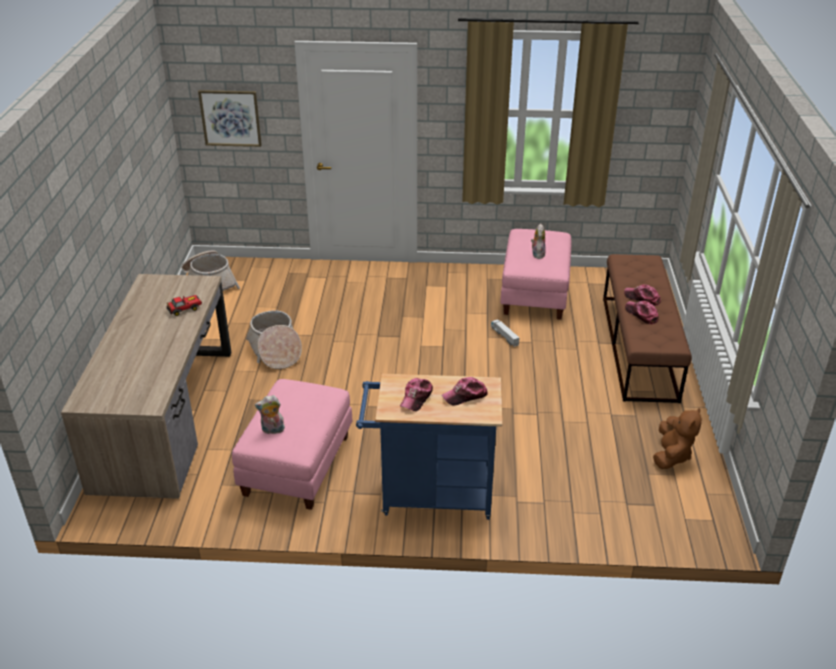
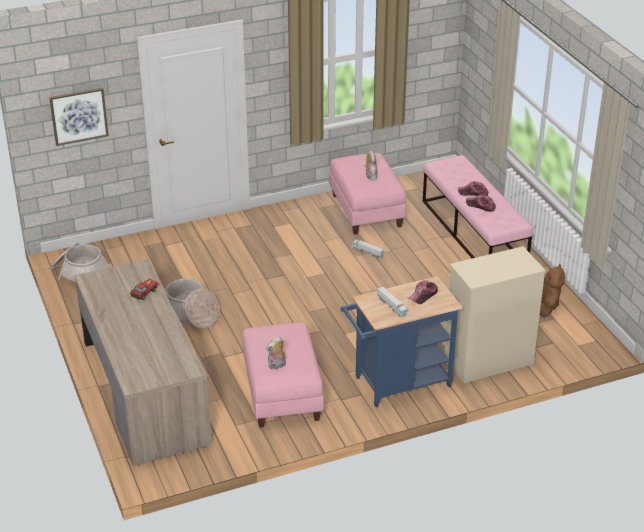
camera: 25 degrees left, 0 degrees up
cap [400,378,433,411] -> toy truck [377,287,407,318]
brown bench [603,254,692,403] -> pink bench [423,155,533,258]
none -> beige dresser [444,246,546,383]

